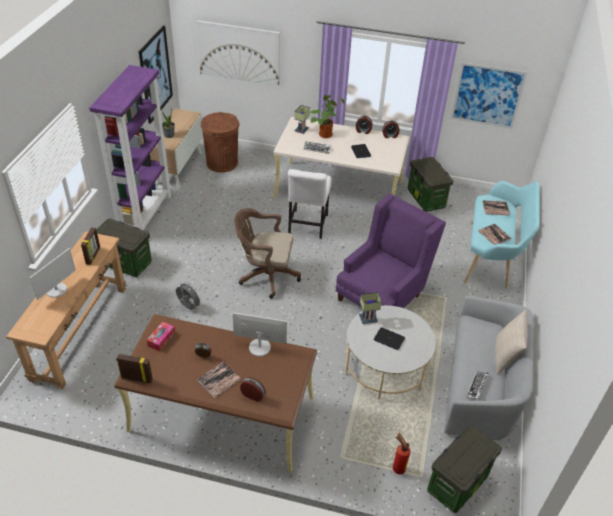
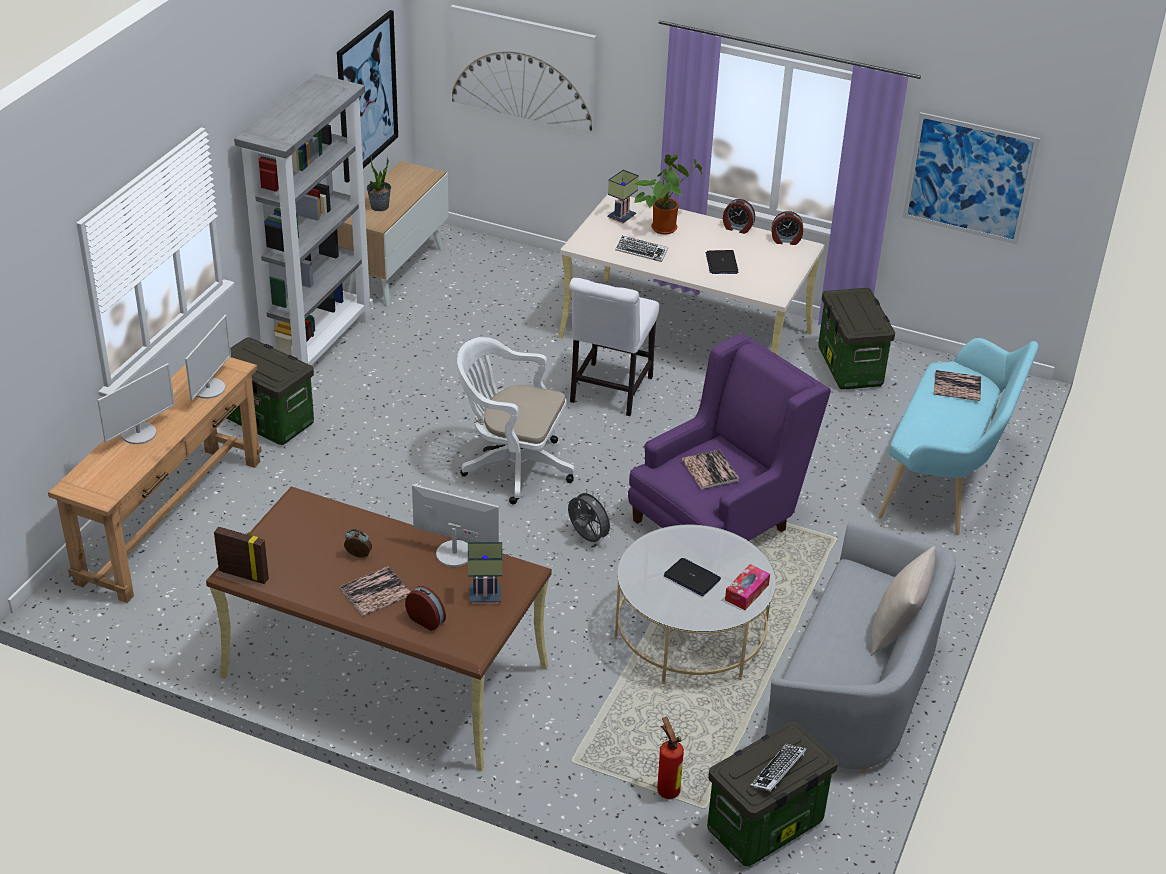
camera: 10 degrees right, 5 degrees down
picture frame [81,227,100,265] -> monitor [185,315,231,400]
purple bookcase [89,65,172,230] -> grey bookcase [234,74,373,366]
tissue box [147,321,175,351] -> tissue box moved to [725,564,770,610]
grey fan [176,281,202,310] -> grey fan moved to [568,489,614,542]
brown trash can [201,112,239,173] -> none
brown office chair [234,208,301,298] -> white office chair [457,337,575,504]
table lamp [359,292,382,324] -> table lamp moved to [468,542,502,604]
keyboard [466,371,489,399] -> keyboard moved to [750,744,806,791]
book [478,224,511,245] -> book moved to [682,450,739,489]

